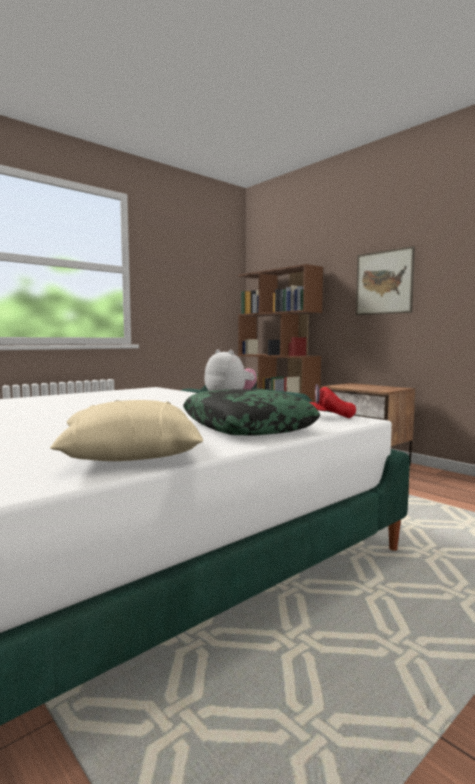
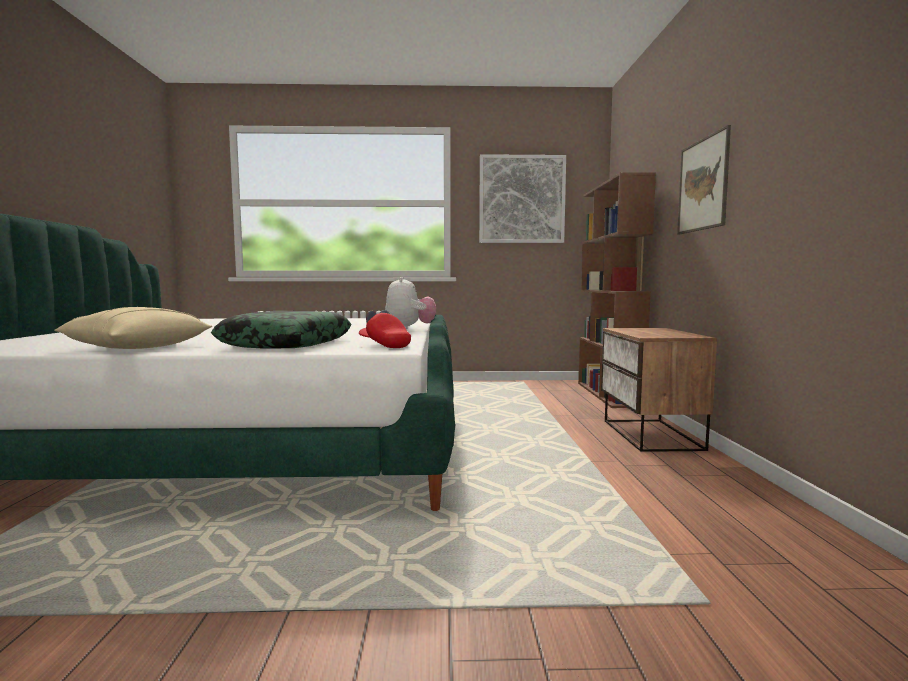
camera: 40 degrees right, 0 degrees up
none -> picture [479,154,566,243]

